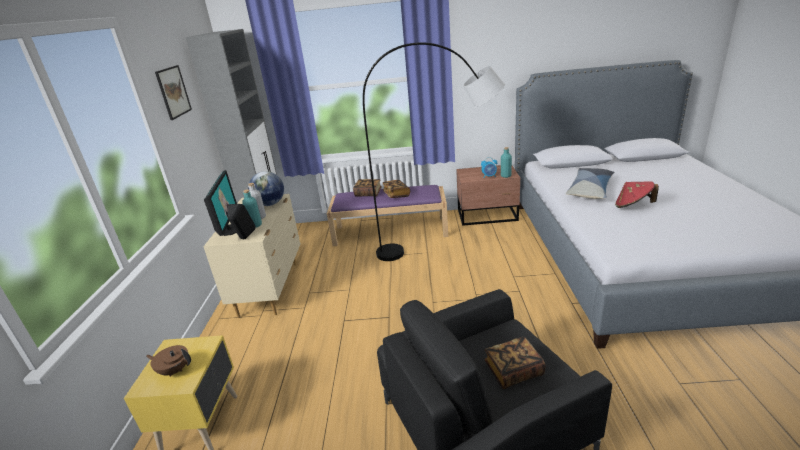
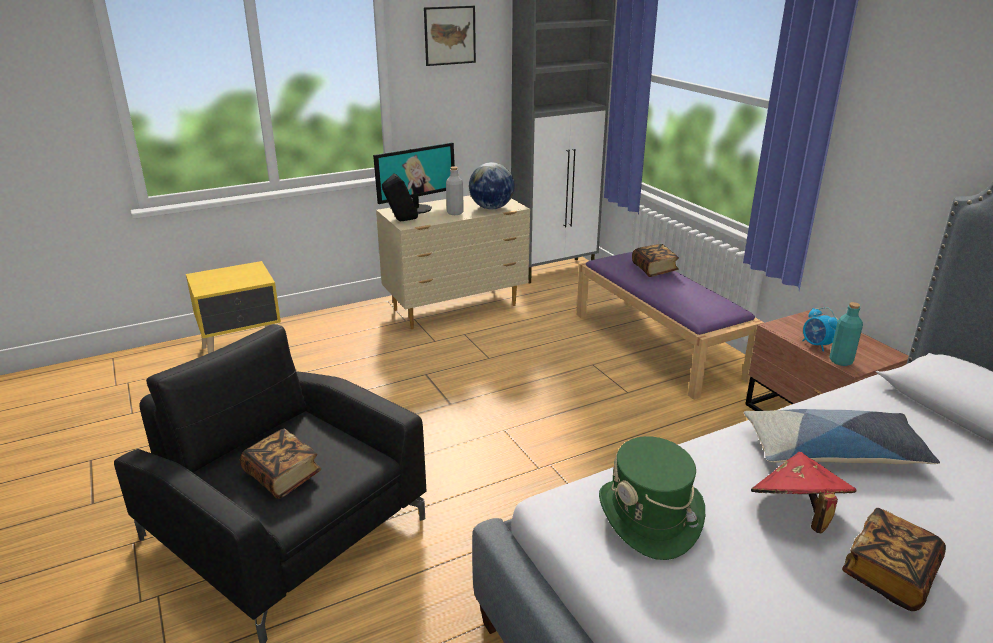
camera: 60 degrees right, 0 degrees up
brown teapot [146,345,191,377] -> none
turquoise bottle [242,190,262,228] -> none
grey floor lamp [363,42,505,261] -> none
book [383,180,410,198] -> book moved to [842,508,946,611]
none -> green hat [599,436,705,560]

